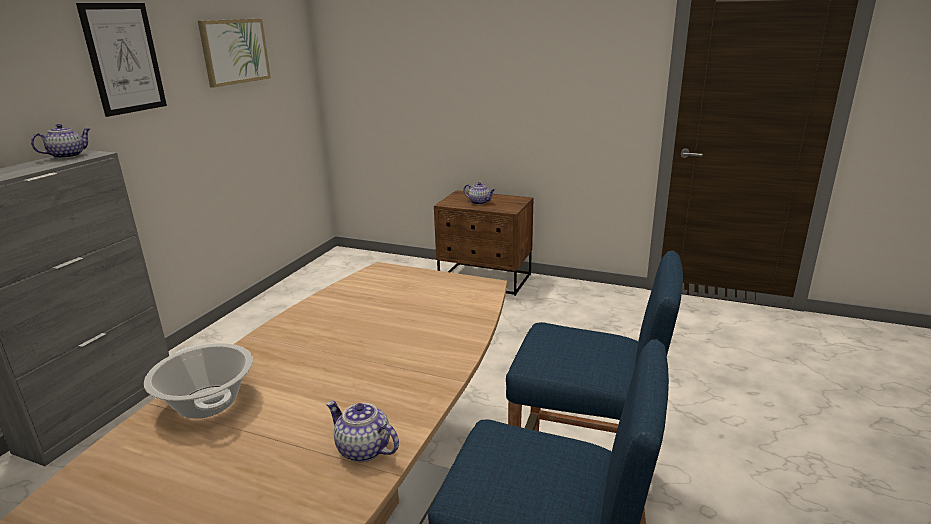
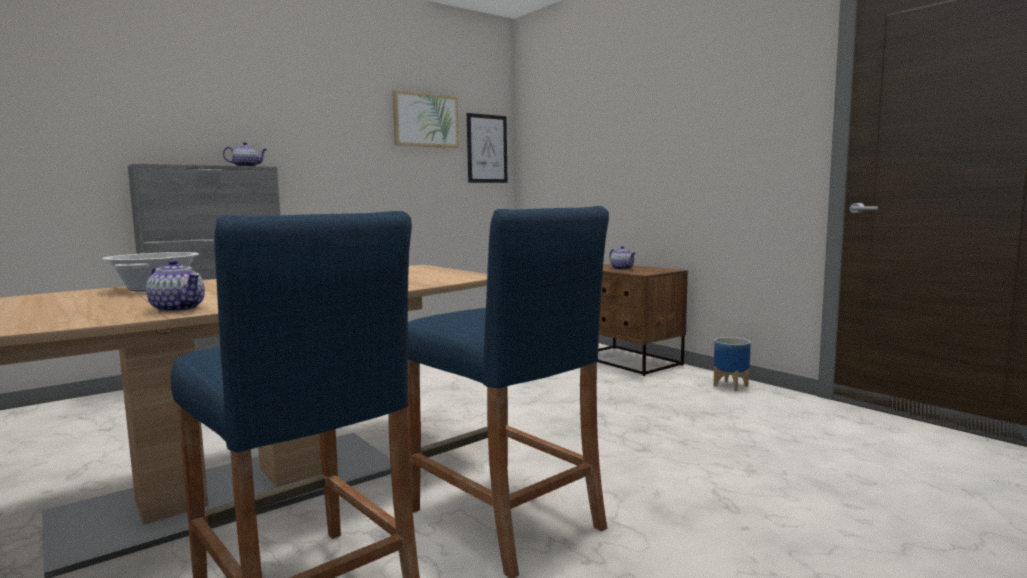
camera: 30 degrees right, 15 degrees down
picture [76,3,167,117] -> picture moved to [467,113,507,183]
teapot [326,401,399,462] -> teapot turned 150 degrees clockwise [146,259,205,312]
none -> planter [713,337,751,391]

